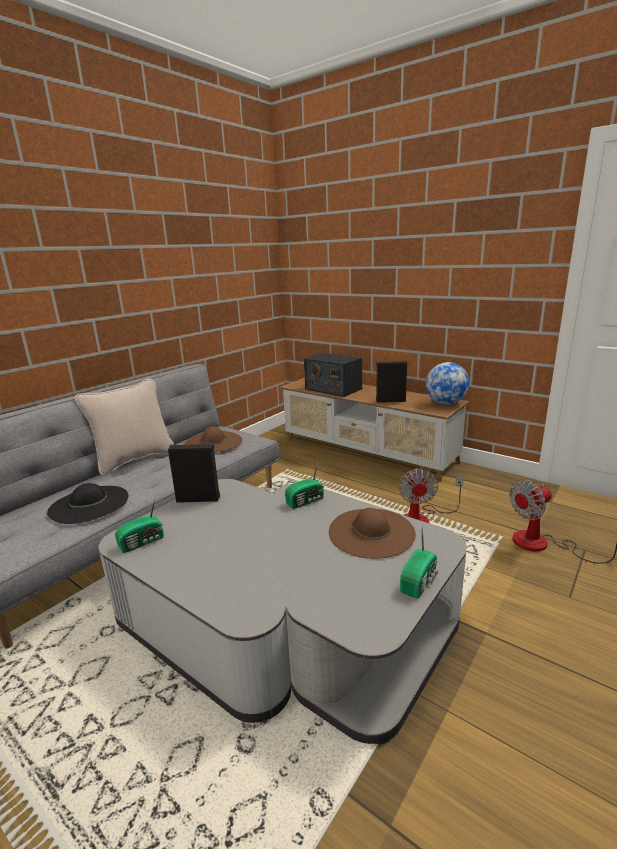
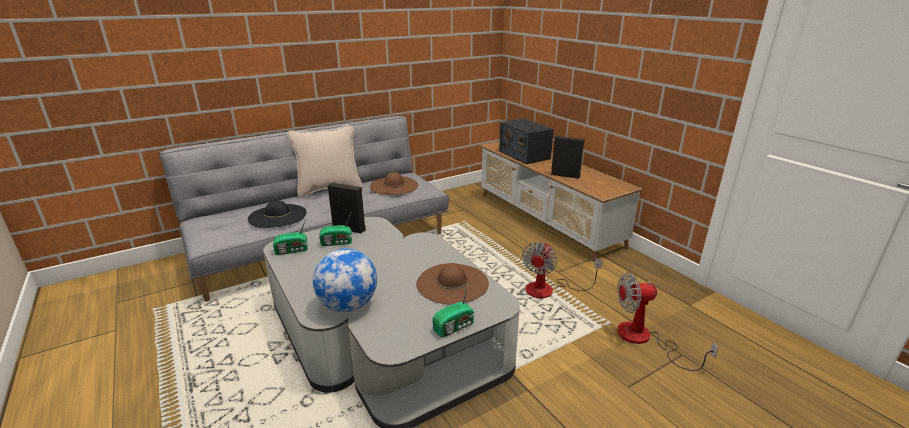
camera: 20 degrees right, 5 degrees up
radio [285,462,324,509] -> radio moved to [319,212,352,246]
globe [426,362,469,405] -> globe moved to [313,248,377,312]

